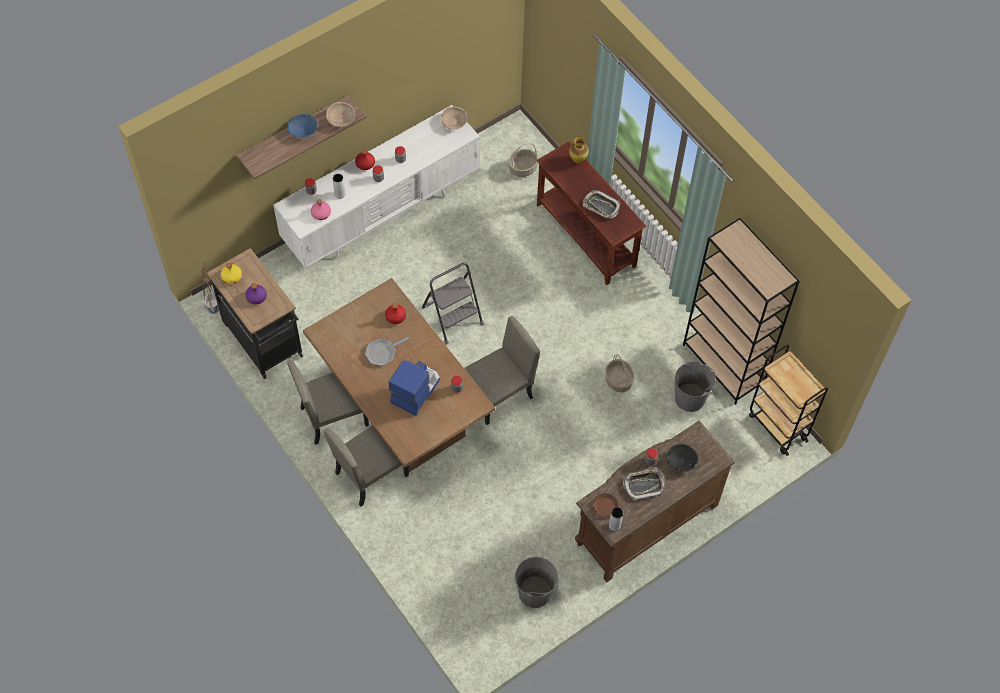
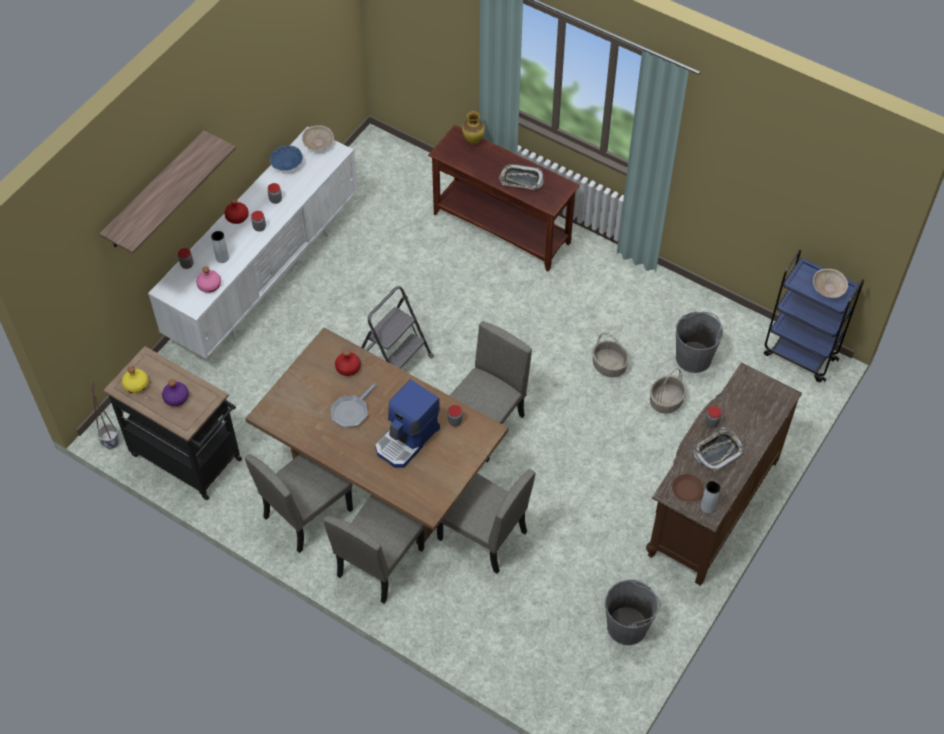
camera: 20 degrees left, 5 degrees down
blue bowl [288,114,318,138] -> blue bowl moved to [270,146,303,171]
beige bowl [326,102,355,127] -> beige bowl moved to [813,269,848,298]
coffee machine [388,360,440,416] -> coffee machine turned 150 degrees counterclockwise [375,379,440,468]
basket [508,143,538,177] -> basket moved to [650,368,687,414]
black bowl [667,444,698,472] -> none
beige bookcase [683,218,800,405] -> none
brown cart [749,344,828,456] -> blue cart [764,250,864,382]
none -> beige chair [437,469,535,574]

